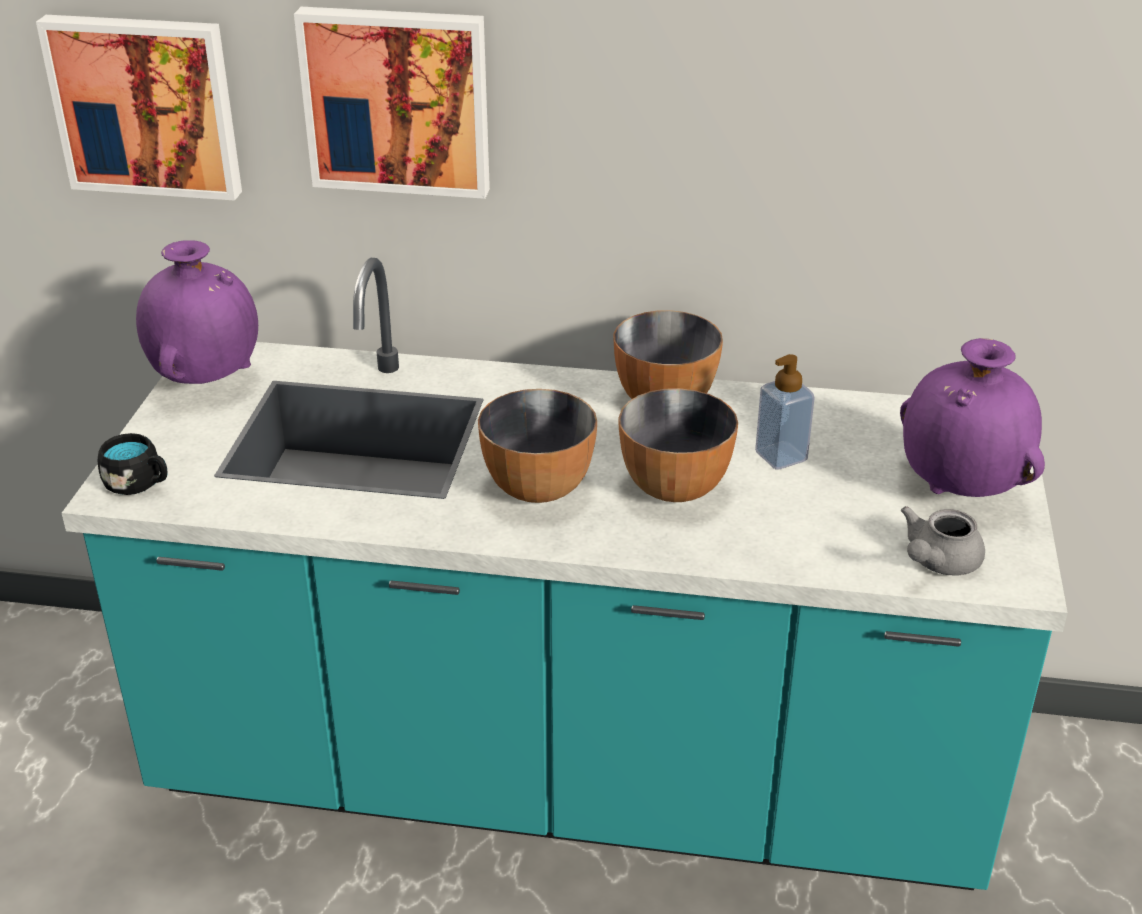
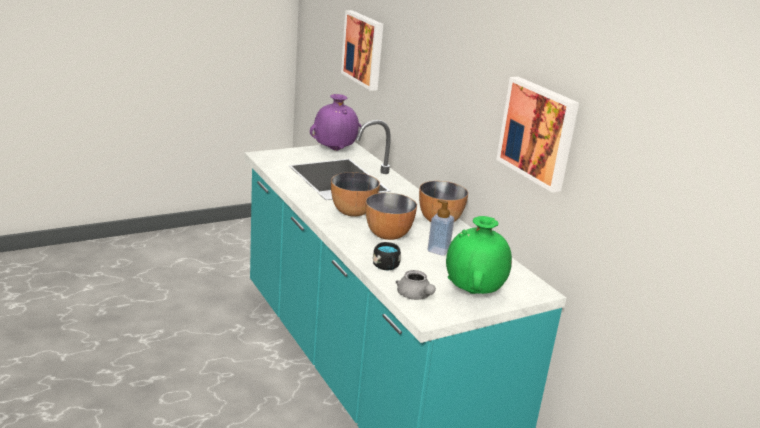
camera: 50 degrees right, 10 degrees down
black mug [98,433,167,495] -> black mug moved to [373,242,401,270]
picture [294,7,490,199] -> picture moved to [496,77,579,193]
purple vase [900,338,1045,497] -> green vase [446,216,512,294]
grey teapot [901,506,985,576] -> grey teapot turned 120 degrees counterclockwise [395,270,436,300]

